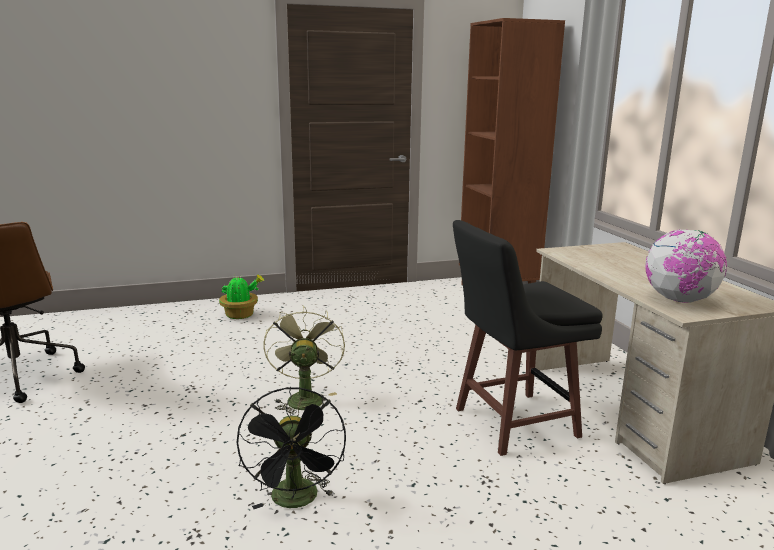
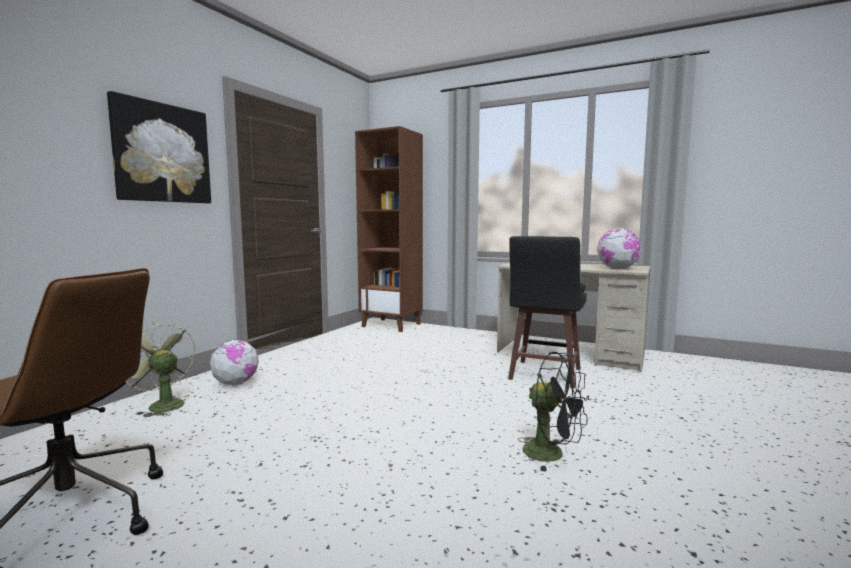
camera: 45 degrees left, 10 degrees down
potted plant [219,274,264,319] -> globe [210,339,259,385]
green fan [263,305,345,416] -> green fan moved to [126,322,195,417]
none -> picture [107,91,211,203]

